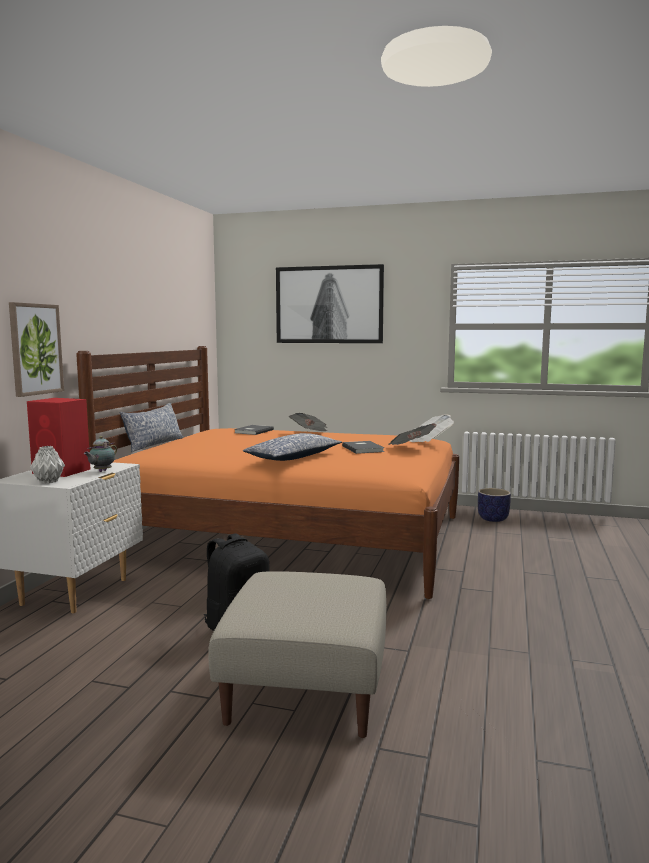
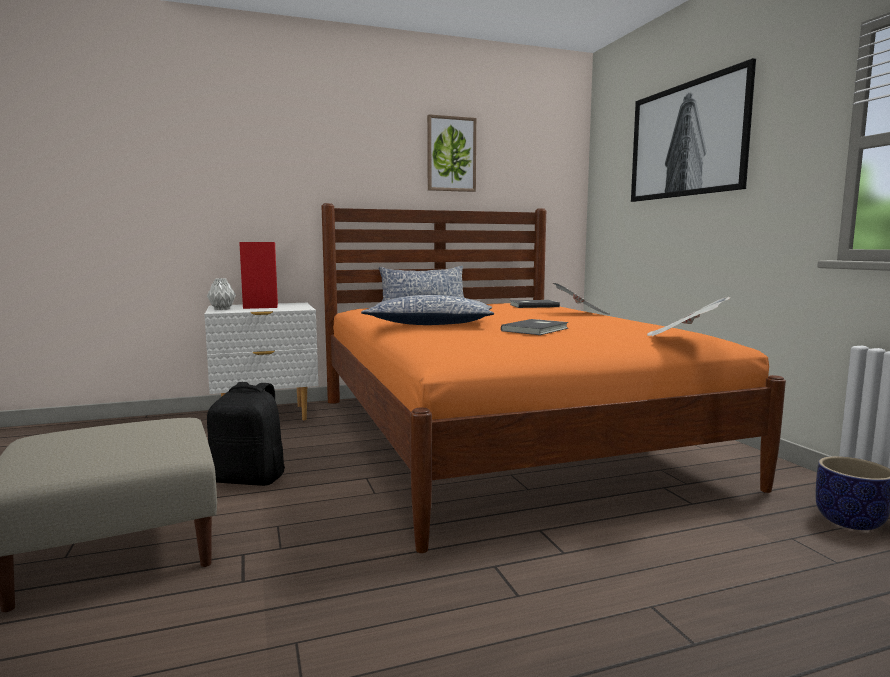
camera: 55 degrees right, 0 degrees up
picture [9,302,64,397] -> picture moved to [427,114,476,192]
teapot [84,436,117,472] -> none
newspaper [389,424,436,445] -> none

